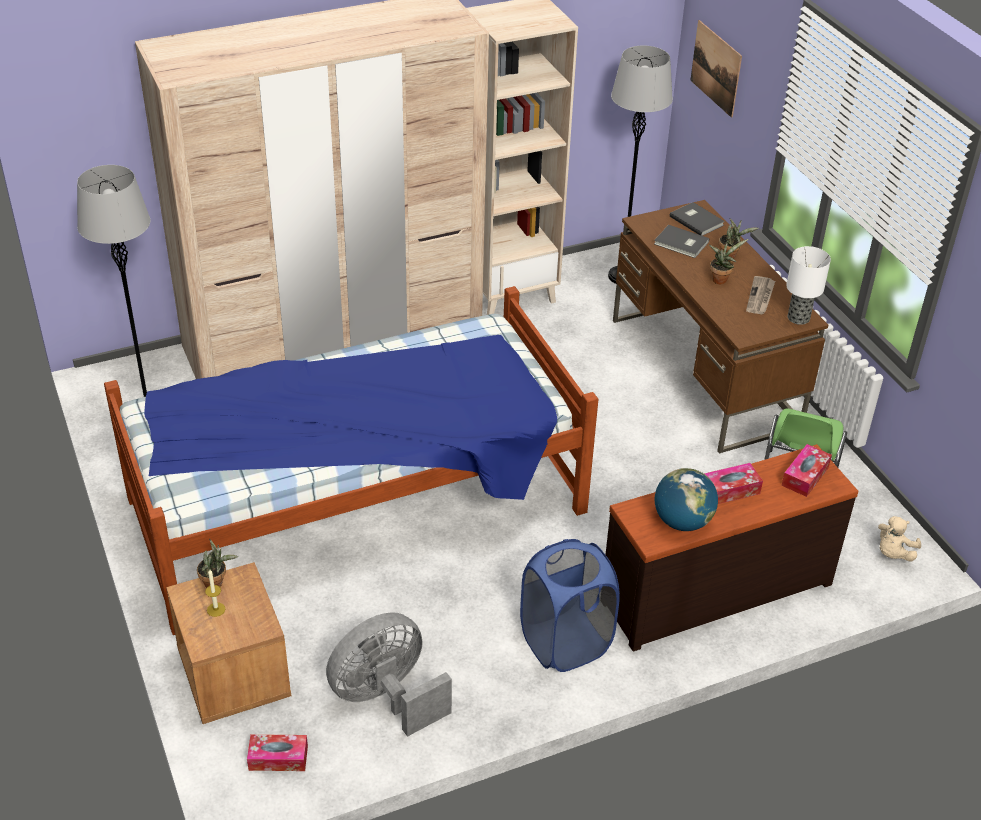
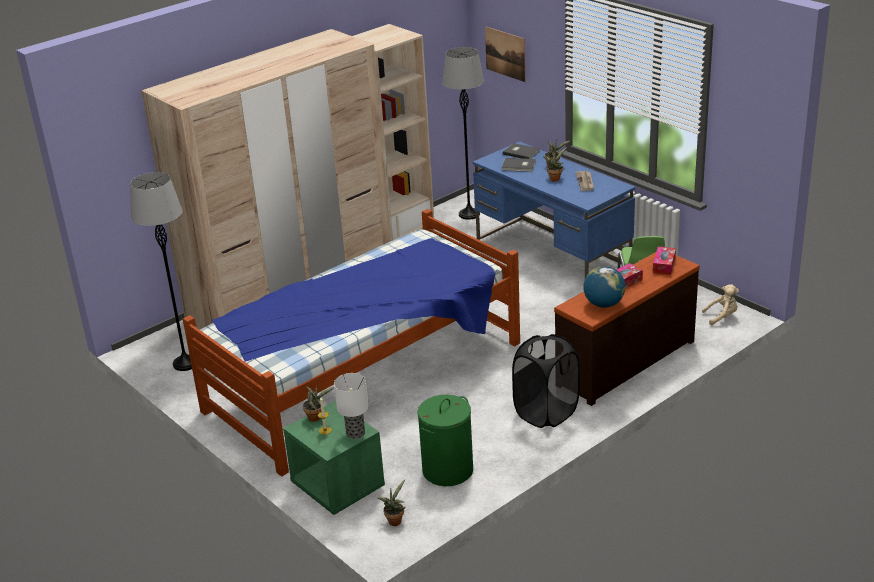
camera: 15 degrees left, 10 degrees down
brown nightstand [166,562,291,724] -> green nightstand [283,401,385,515]
tissue box [247,734,308,771] -> potted plant [377,479,406,526]
grey fan [326,612,452,737] -> green laundry basket [418,395,473,486]
blue laundry basket [520,539,620,672] -> black laundry basket [512,334,580,428]
brown desk [613,200,828,453] -> blue desk [473,141,635,278]
table lamp [786,246,831,325] -> table lamp moved to [334,373,369,439]
beige plush toy [878,516,921,561] -> beige plush toy turned 120 degrees counterclockwise [702,284,739,325]

